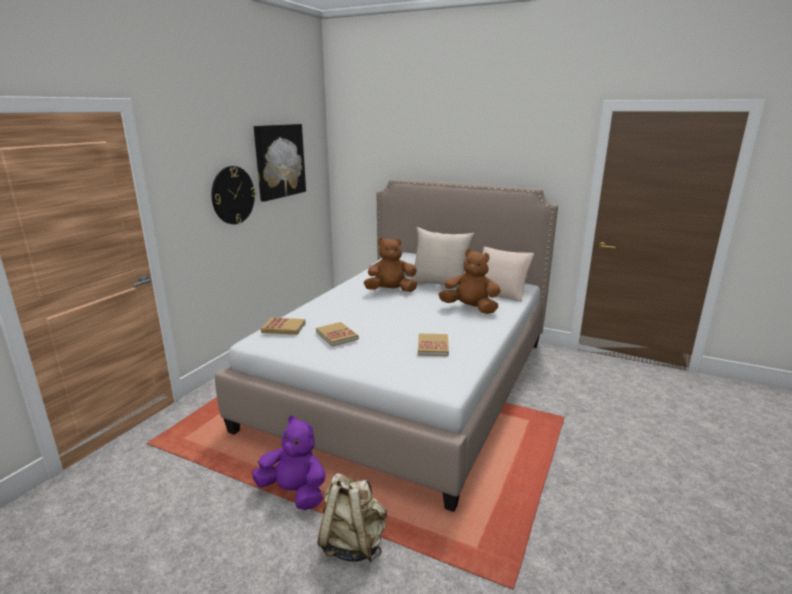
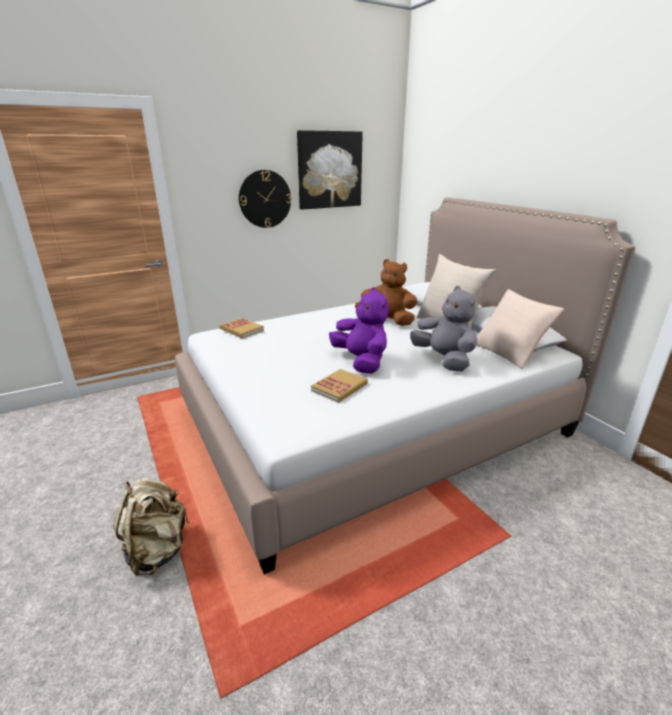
camera: 35 degrees right, 5 degrees up
purple plush toy [252,416,326,510] -> purple plush toy moved to [329,287,389,374]
book [316,322,359,346] -> none
brown plush toy [438,249,501,314] -> grey plush toy [410,286,477,372]

